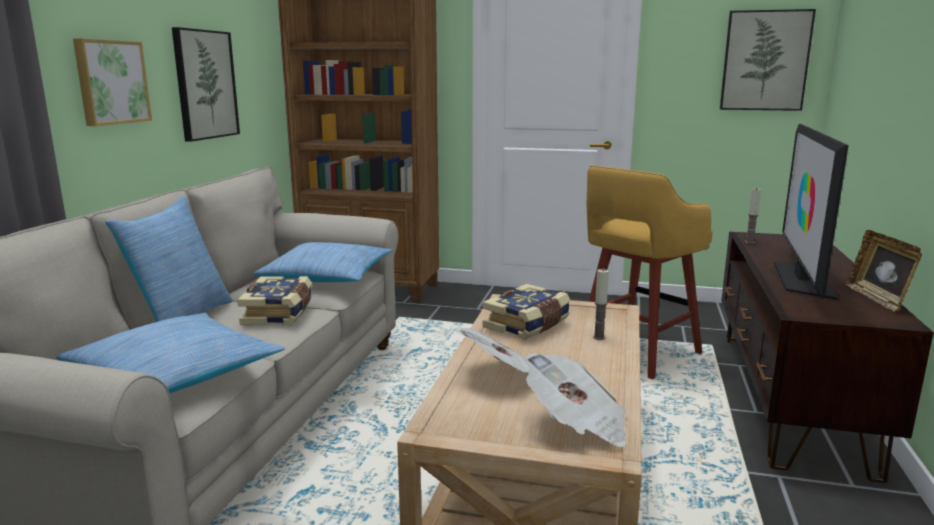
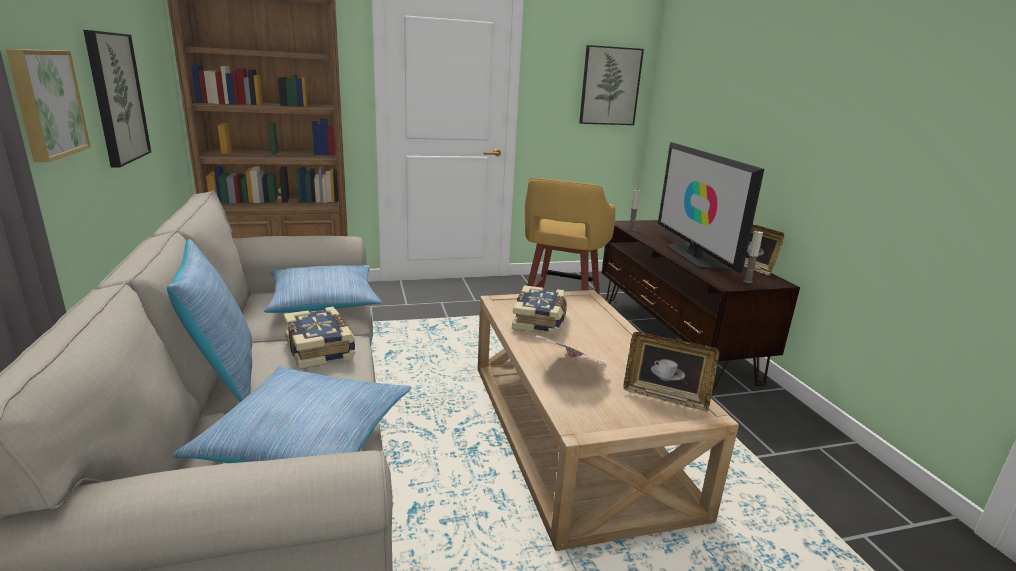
camera: 30 degrees left, 5 degrees up
newspaper [526,353,627,447] -> picture frame [623,332,720,412]
candle [593,269,609,340] -> candle moved to [743,231,763,283]

